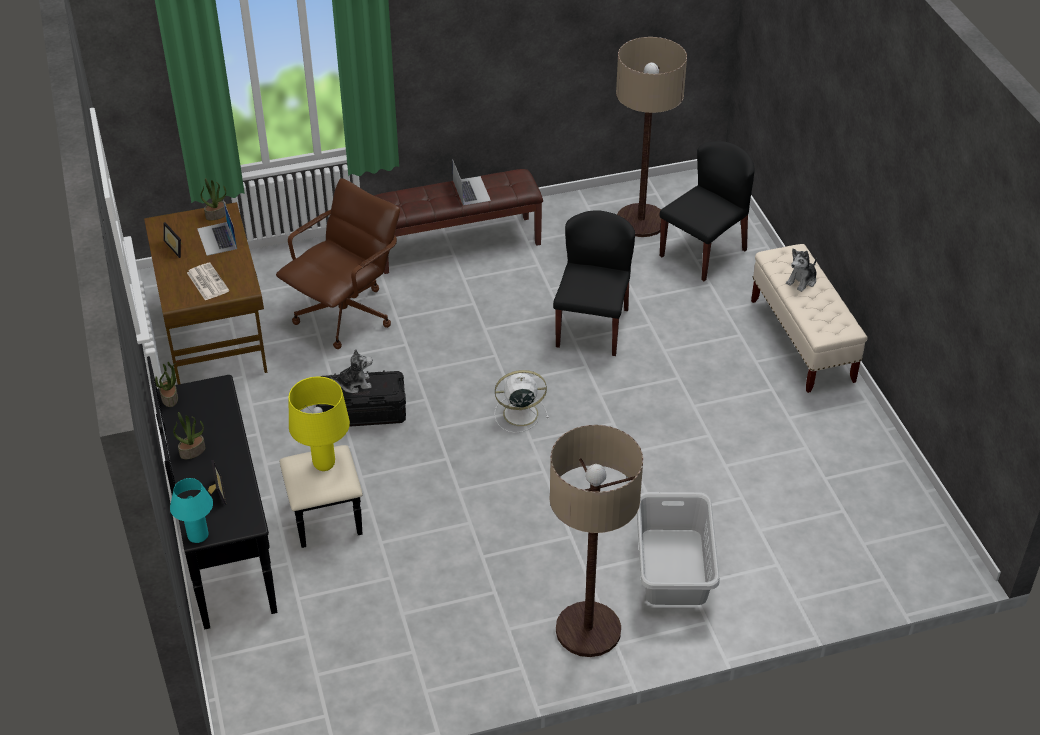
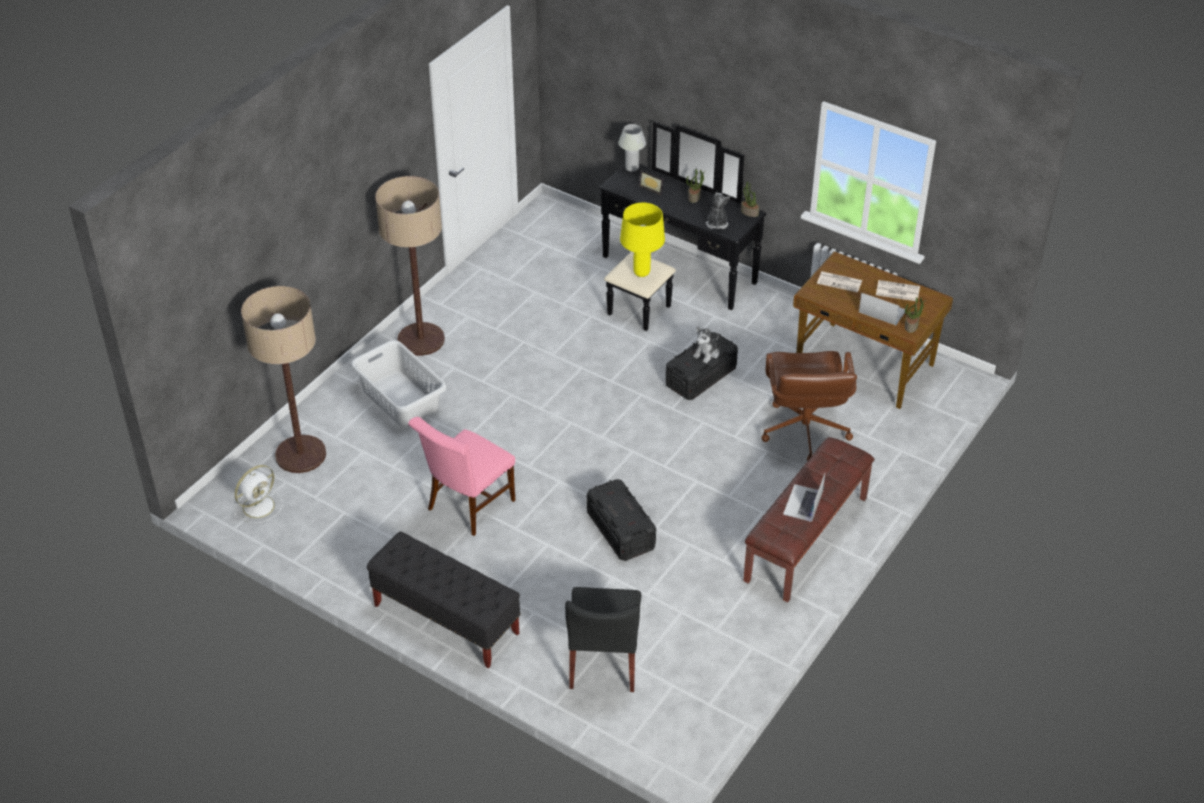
camera: 140 degrees right, 0 degrees up
picture frame [163,222,183,258] -> newspaper [876,280,920,301]
turquoise table lamp [170,478,213,543] -> white table lamp [618,124,646,172]
laptop [452,159,491,206] -> laptop turned 75 degrees clockwise [783,474,825,522]
white fan [494,370,549,433] -> white fan moved to [234,465,283,523]
black chair [553,210,635,356] -> black storage box [587,479,656,561]
floor lamp [616,37,687,237] -> floor lamp moved to [241,286,326,473]
beige bench [751,244,868,393] -> black bench [367,531,521,668]
plush toy [786,248,817,292] -> plush toy moved to [706,192,730,229]
none -> pink chair [408,417,515,536]

